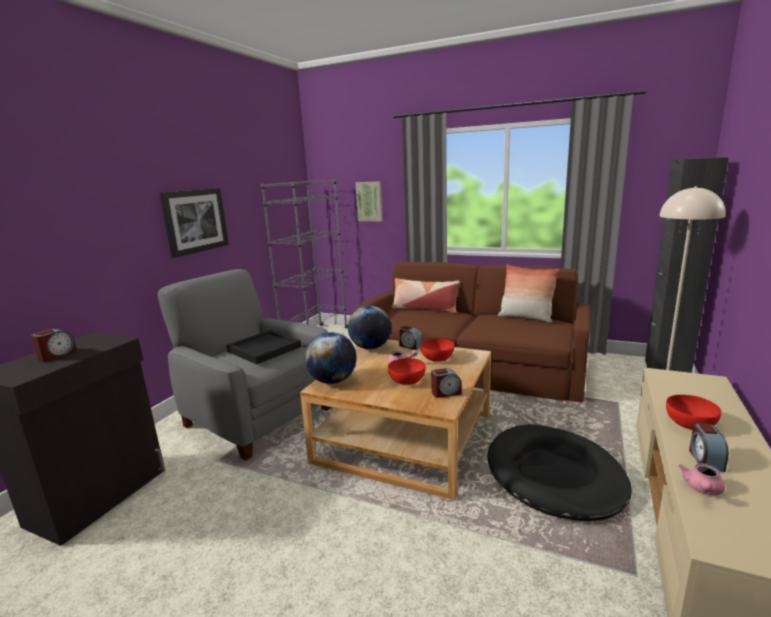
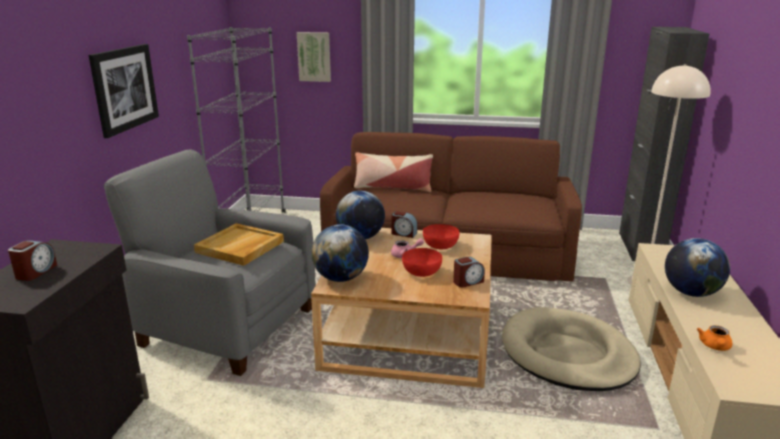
camera: 15 degrees left, 5 degrees up
black tray [226,330,301,364] -> beige tray [194,223,284,266]
black dog bed [487,424,632,521] -> beige dog bed [502,307,641,391]
pillow [498,264,560,323] -> none
red bowl [666,395,722,430] -> globe [665,238,730,297]
pink teapot [678,463,725,495] -> orange teapot [697,325,732,351]
alarm clock [689,423,729,472] -> none

